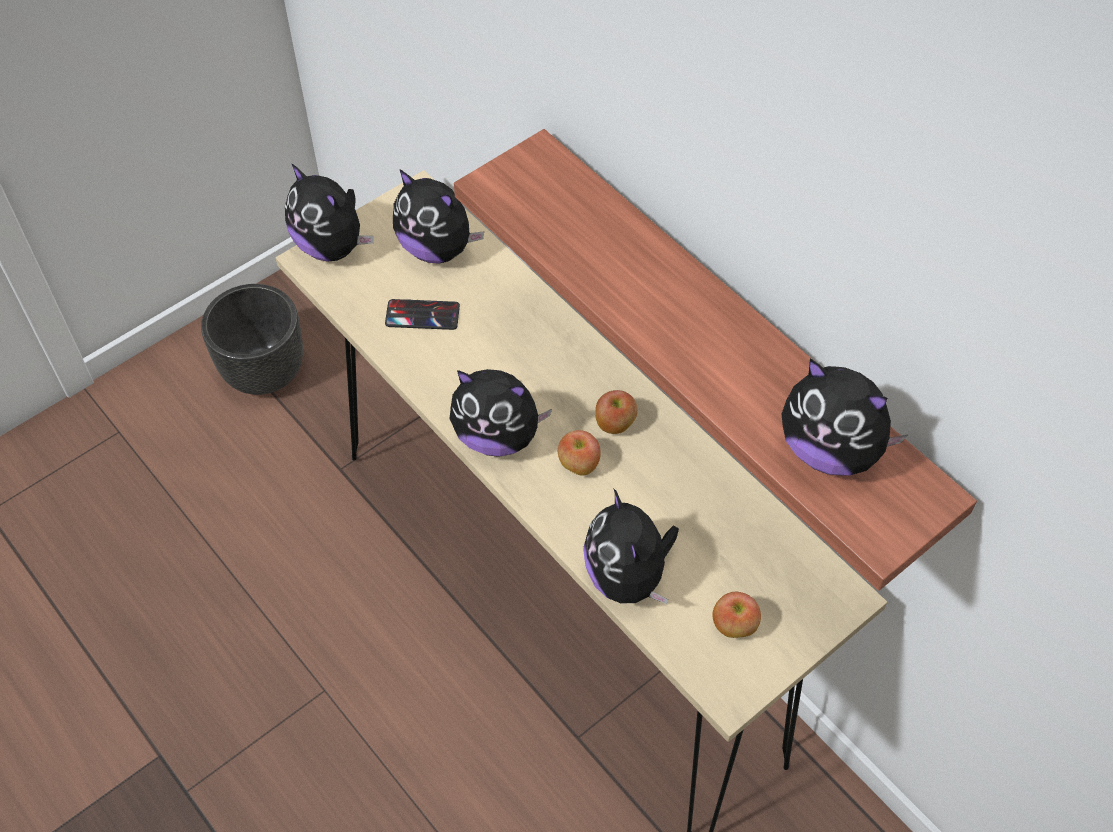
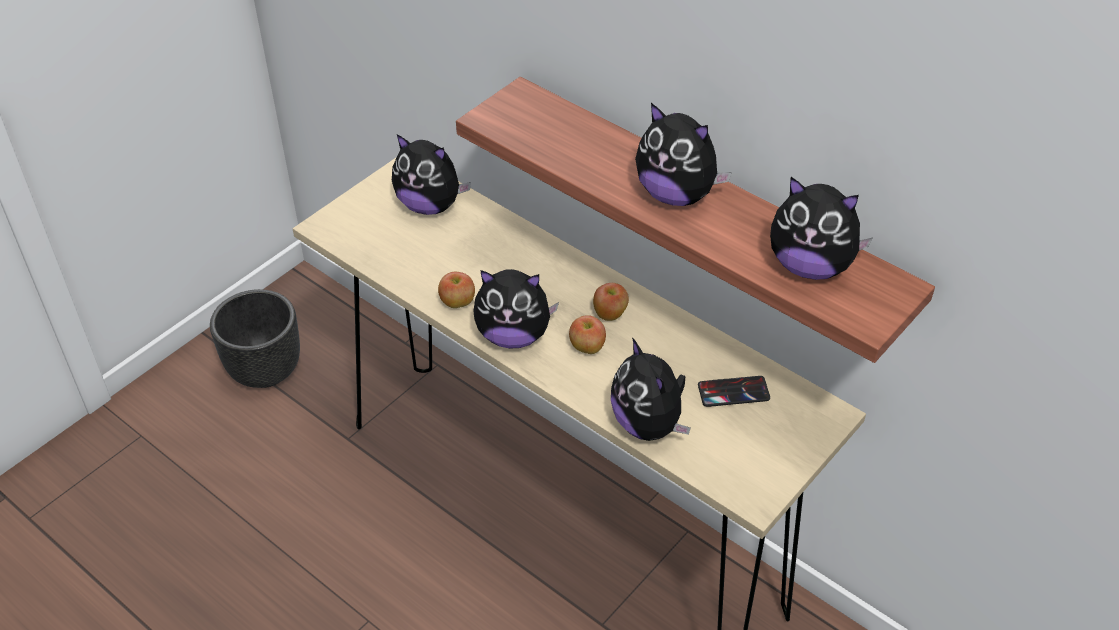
camera: 10 degrees left, 10 degrees down
plush toy [285,163,373,262] -> plush toy moved to [635,103,732,206]
phone [385,299,460,330] -> phone moved to [698,376,770,407]
apple [712,592,761,638] -> apple moved to [438,272,475,308]

